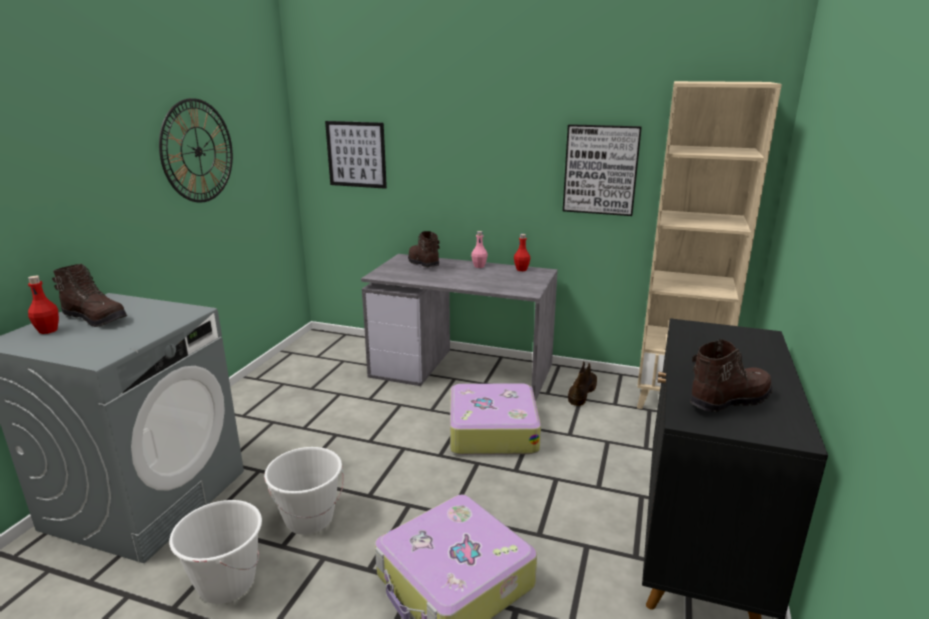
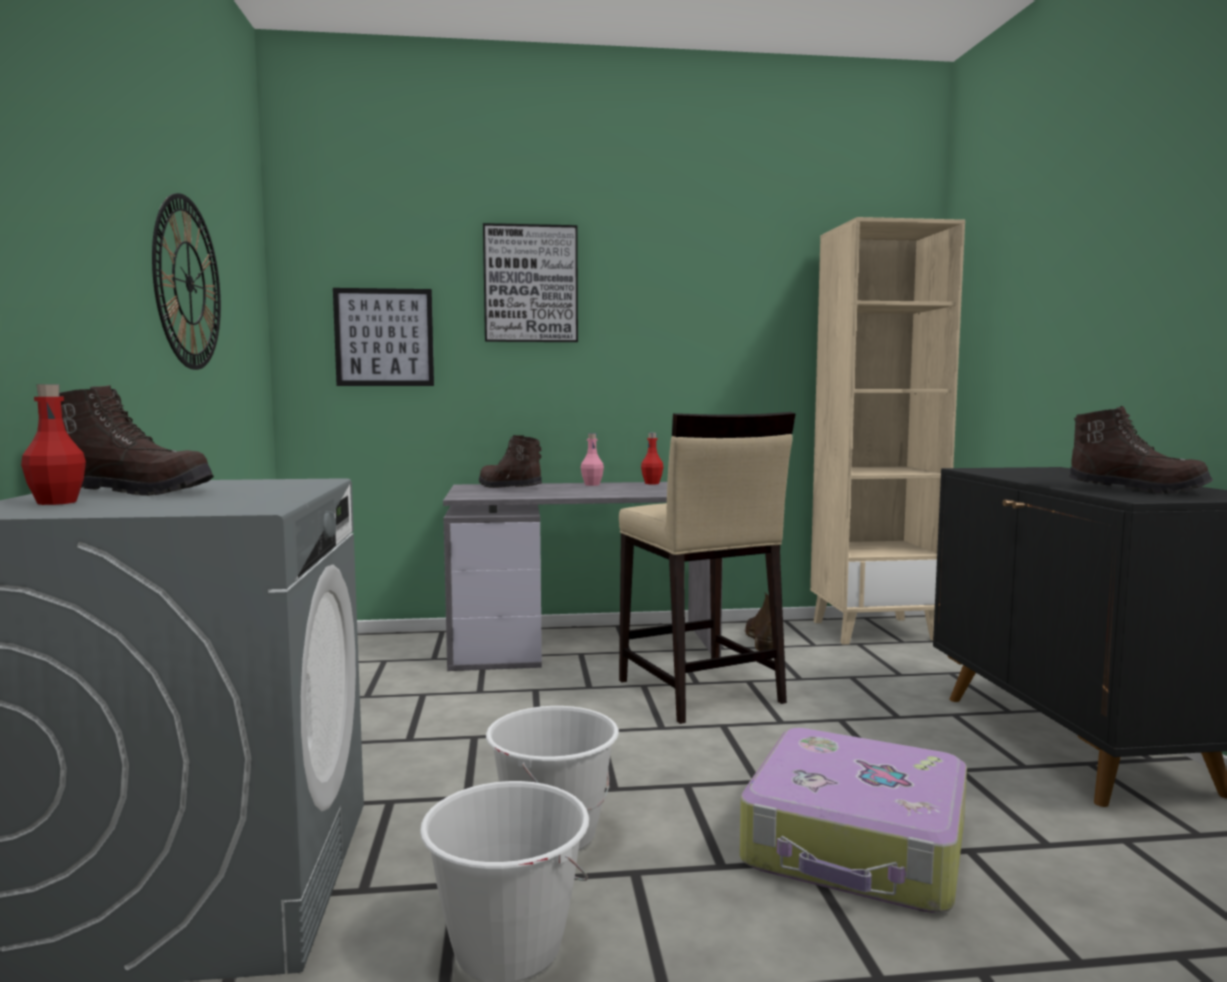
camera: 25 degrees left, 15 degrees down
suitcase [450,383,541,455] -> beige stool [619,412,796,724]
picture [563,124,642,216] -> picture moved to [483,223,578,342]
brown boot [690,339,773,412] -> brown boot turned 90 degrees clockwise [1069,406,1213,494]

